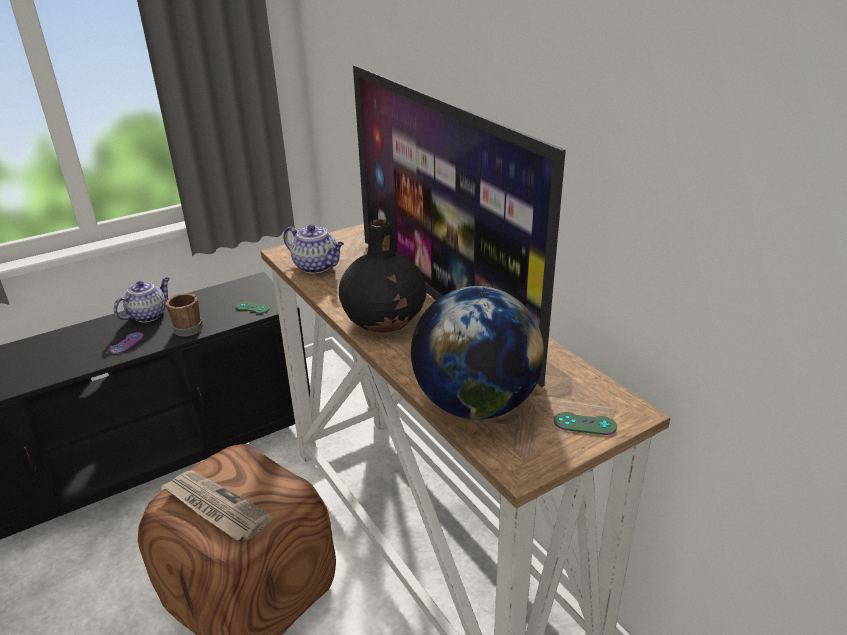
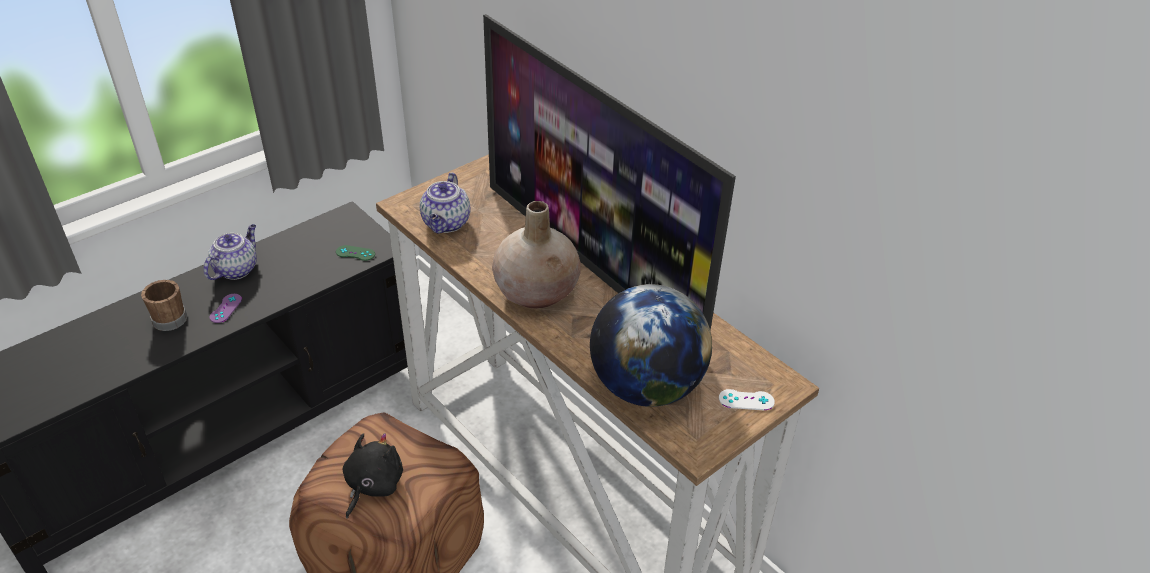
camera: 10 degrees left, 10 degrees up
newspaper [161,470,274,541] -> black plush toy [343,433,403,519]
brown mug [166,293,203,336] -> brown mug moved to [141,280,187,331]
teapot [283,224,344,274] -> teapot turned 75 degrees clockwise [420,172,470,233]
black vase [339,219,426,333] -> beige vase [492,201,581,309]
green game controller [554,412,617,435] -> white game controller [719,389,775,410]

